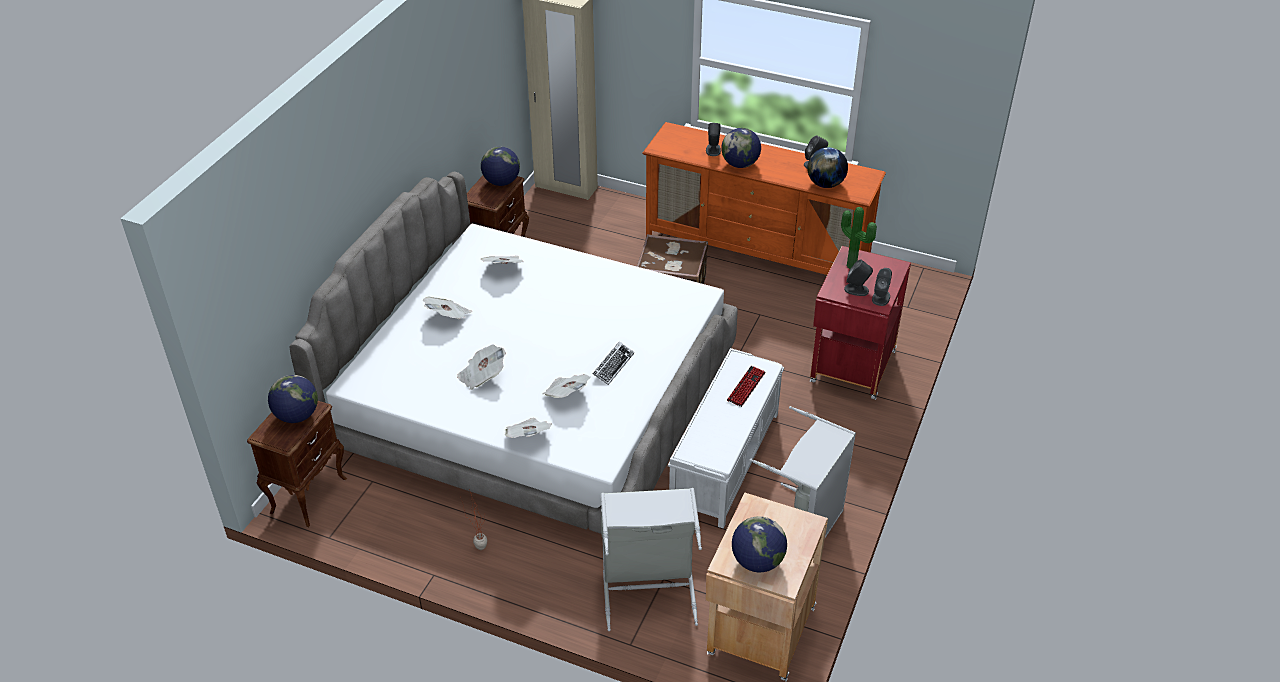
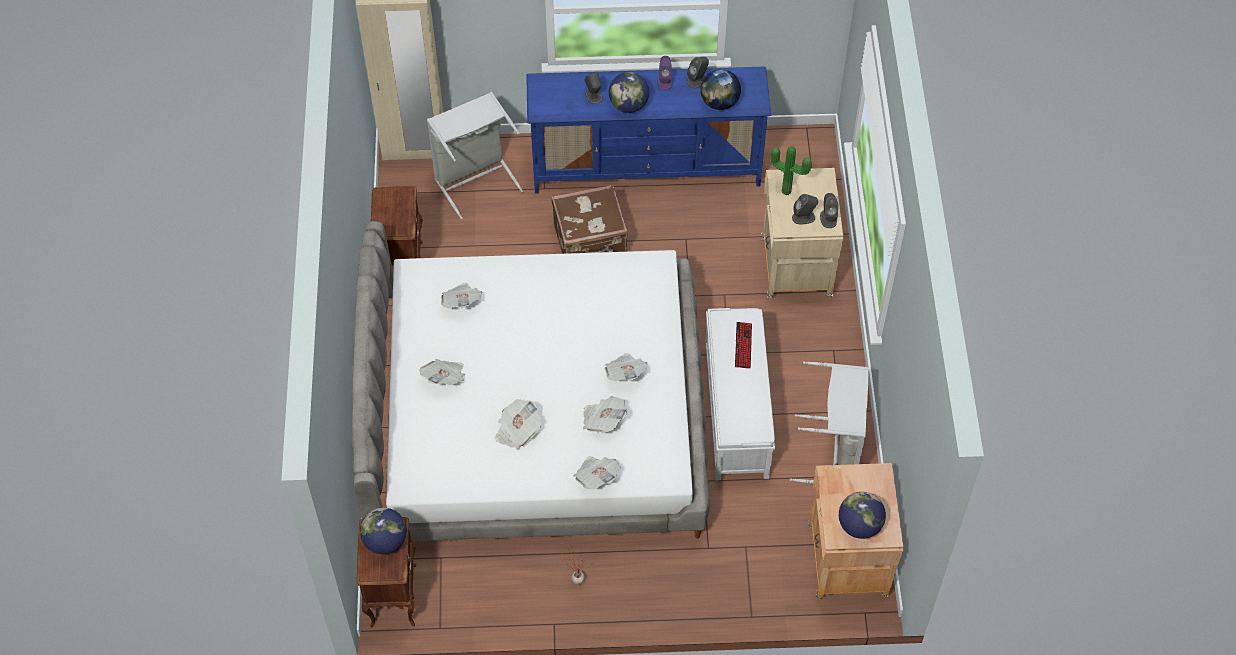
camera: 25 degrees left, 15 degrees up
globe [481,147,520,186] -> none
keyboard [593,341,634,385] -> newspaper [605,353,648,381]
grey laundry basket [601,488,702,631] -> grey laundry basket moved to [427,92,523,219]
orange dresser [643,122,886,275] -> blue dresser [526,67,771,194]
red cart [810,246,911,400] -> beige cart [761,168,843,299]
none -> purple speaker [657,56,673,90]

